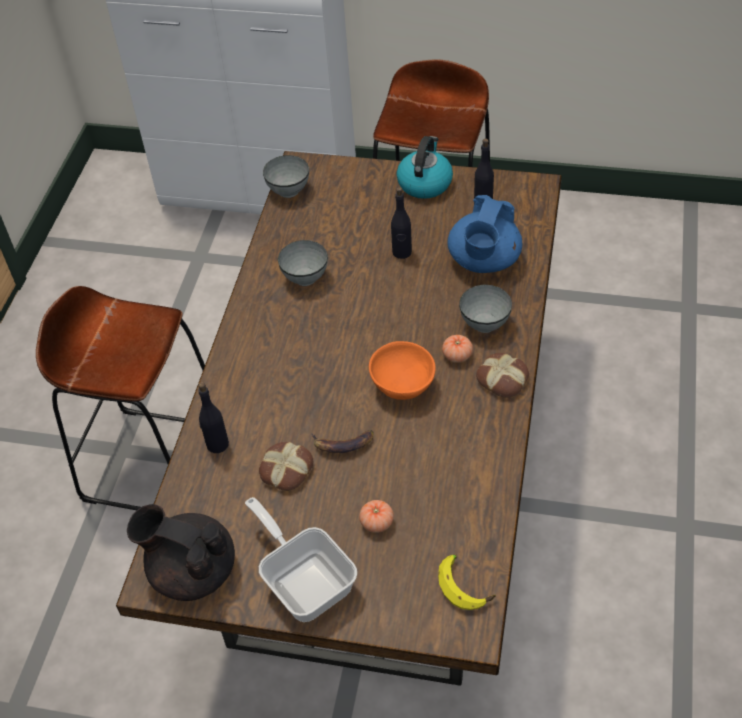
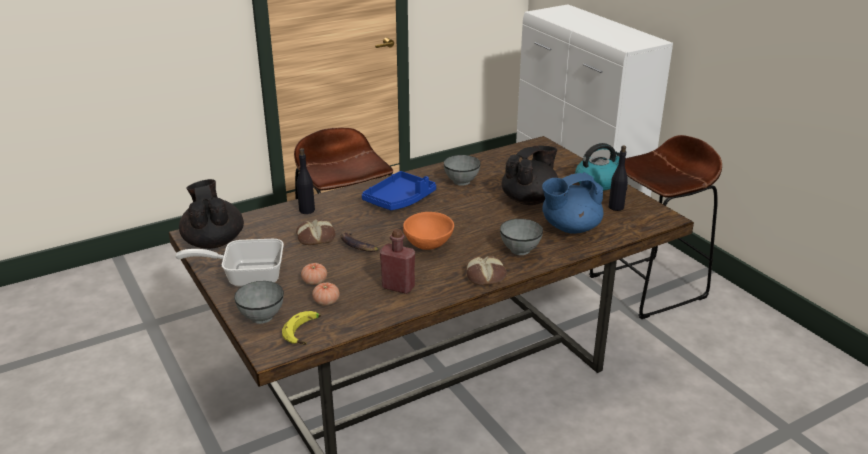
camera: 45 degrees right, 20 degrees down
frying pan [245,497,357,622] -> frying pan turned 105 degrees counterclockwise [175,239,284,287]
grey bowl [263,155,309,198] -> grey bowl moved to [234,281,284,324]
black bottle [391,187,412,259] -> black teapot [502,146,558,205]
tomato [442,335,473,363] -> tomato moved to [312,282,340,305]
none -> blue tray [362,171,436,210]
none -> red bottle [380,229,415,294]

